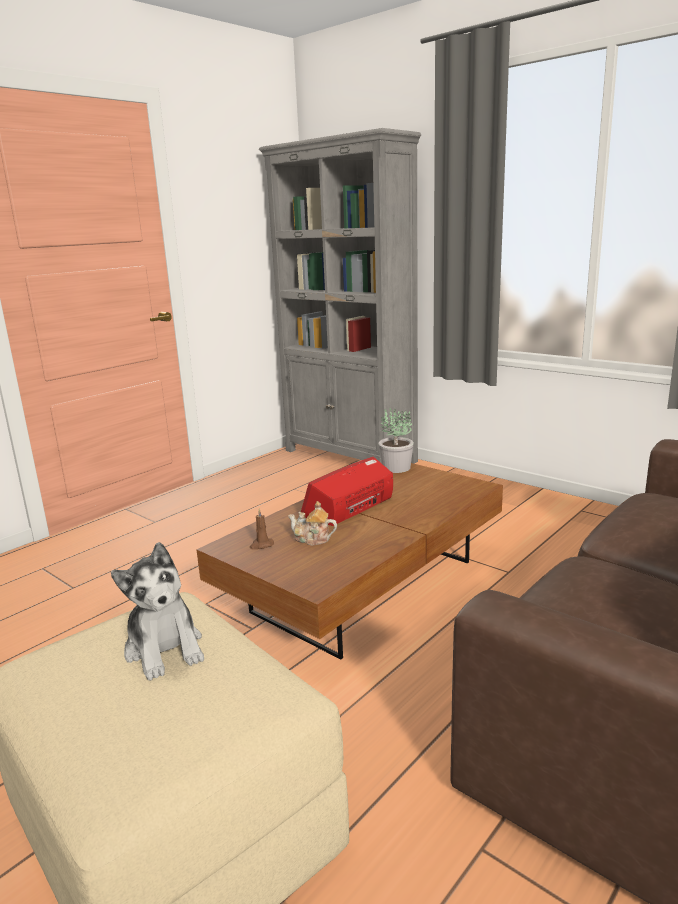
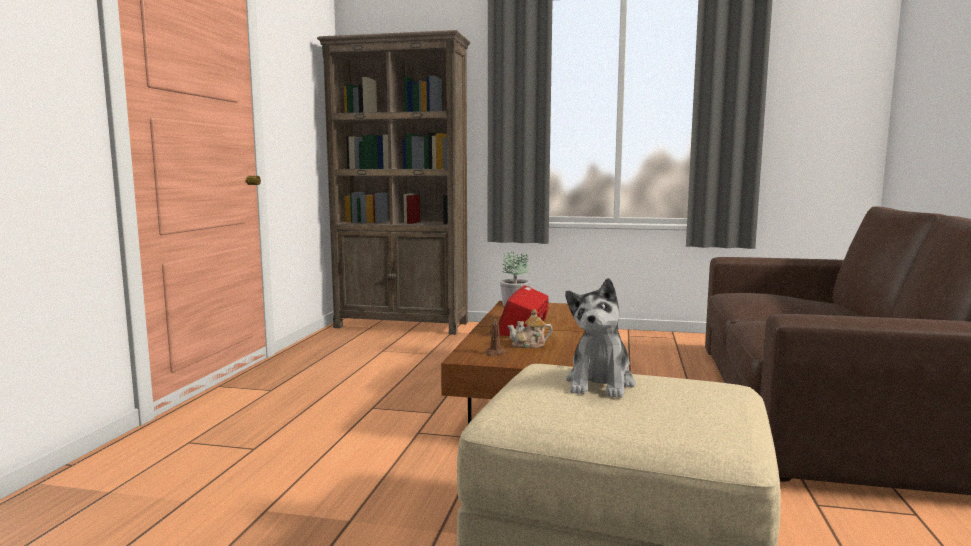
camera: 30 degrees left, 10 degrees down
plush toy [111,542,204,680] -> plush toy turned 75 degrees clockwise [565,278,635,398]
grey bookcase [259,128,421,464] -> brown bookcase [317,30,470,335]

